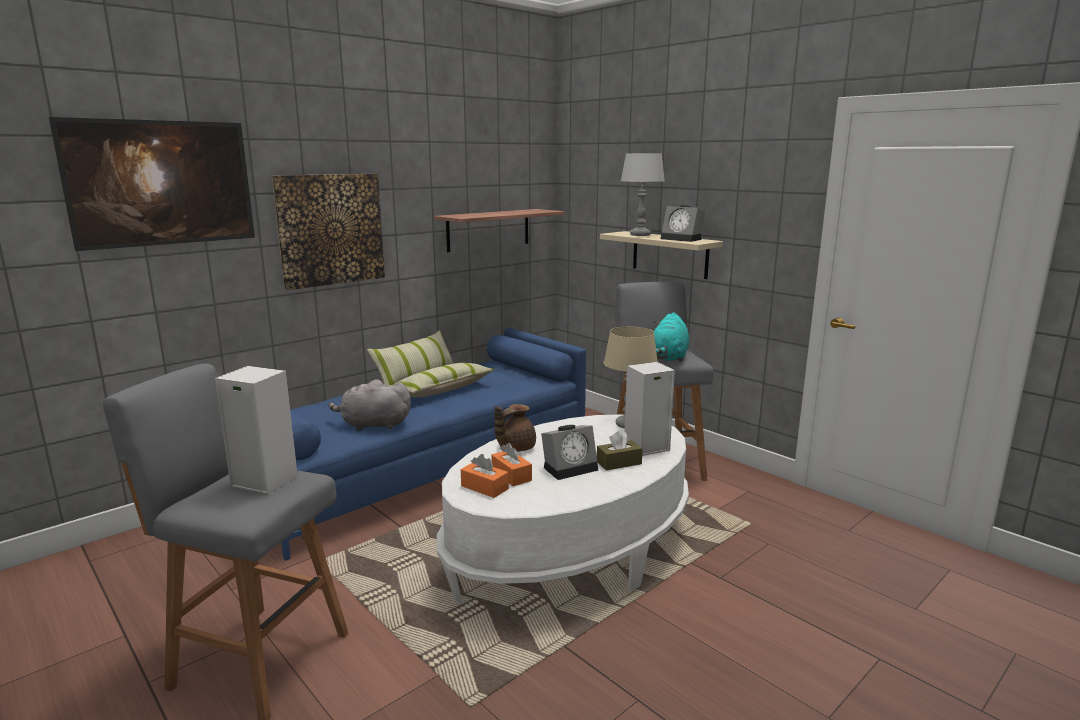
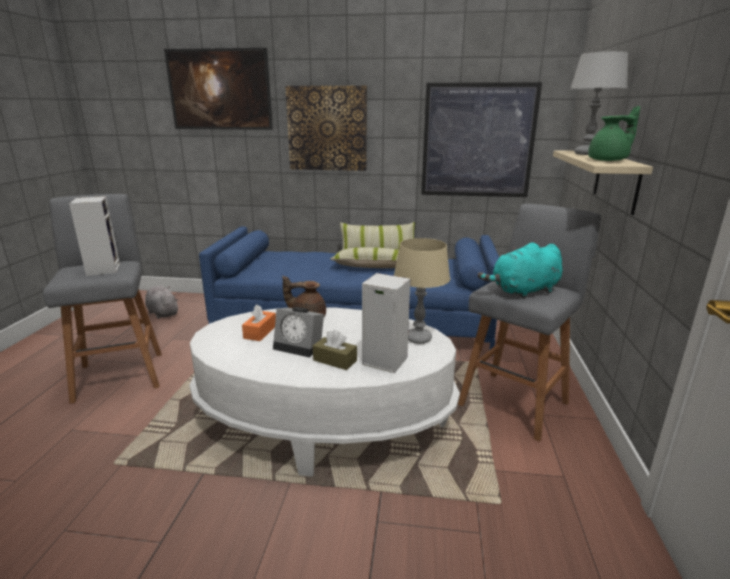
camera: 50 degrees right, 5 degrees up
grey plush toy [328,379,411,431] -> grey plush toy moved to [145,285,178,319]
shelf [434,209,565,252] -> picture [421,82,542,197]
orange tissue box [461,454,509,498] -> none
alarm clock [661,205,705,242] -> green teapot [588,106,640,161]

